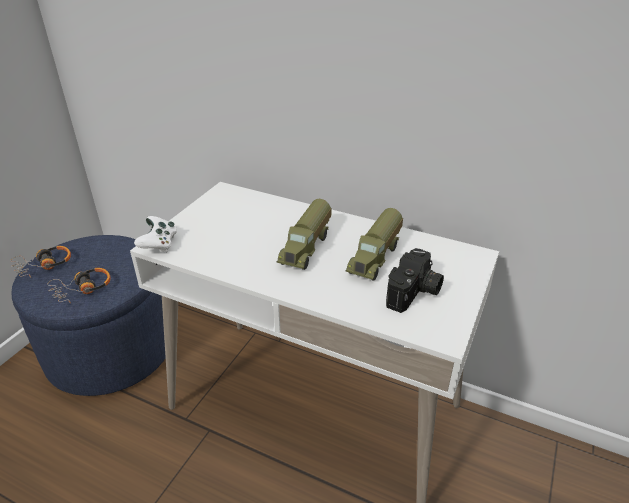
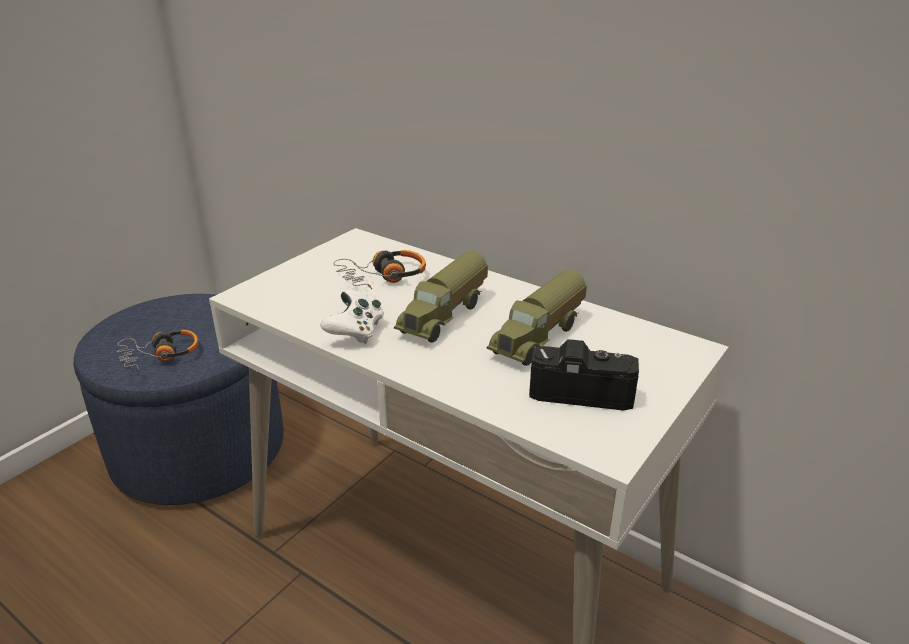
camera: 10 degrees right, 5 degrees down
headphones [11,246,71,278] -> headphones moved to [333,250,426,289]
white game controller [134,216,177,252] -> white game controller moved to [320,290,384,344]
camera [386,248,444,313] -> camera turned 120 degrees counterclockwise [529,339,639,411]

